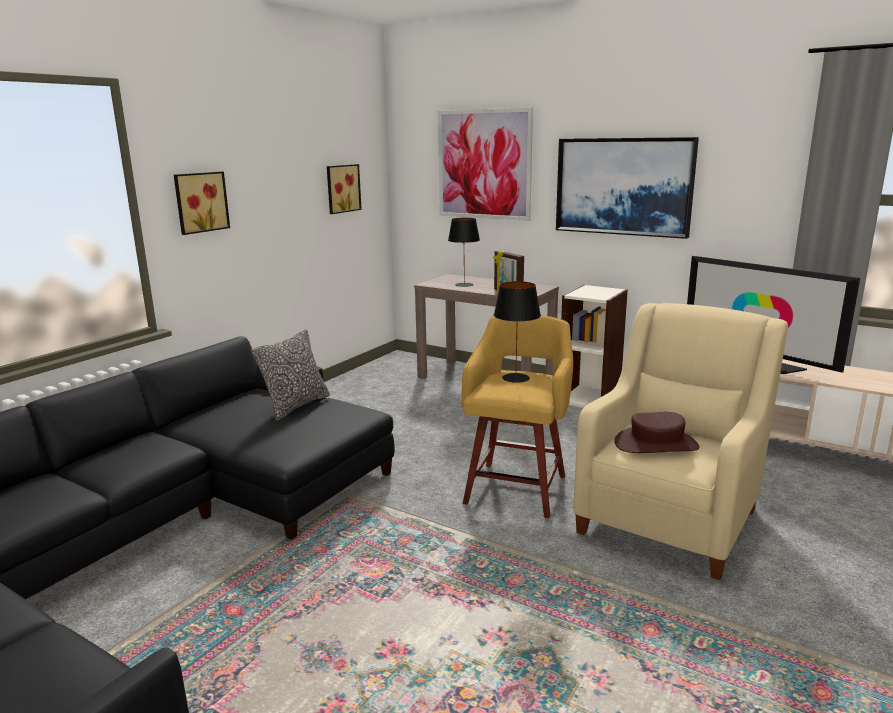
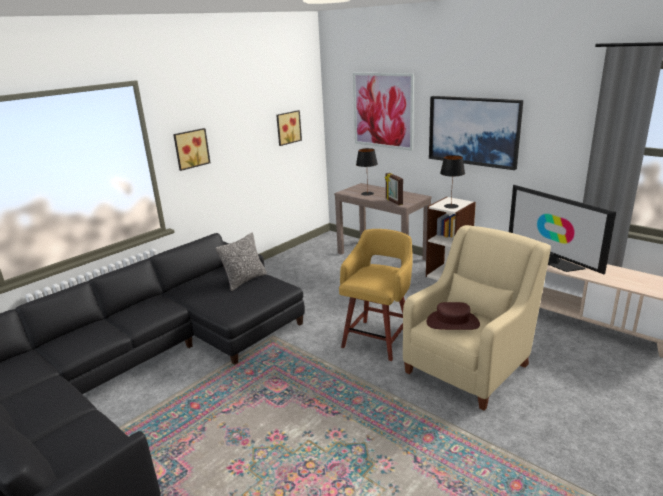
camera: 10 degrees right, 5 degrees up
black table lamp [494,281,541,383] -> black table lamp moved to [440,155,465,209]

